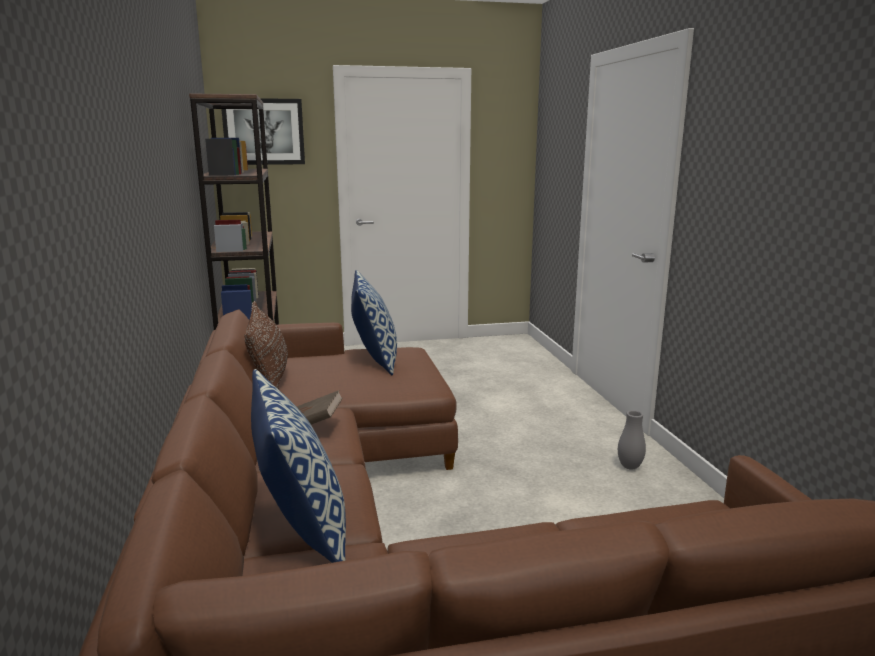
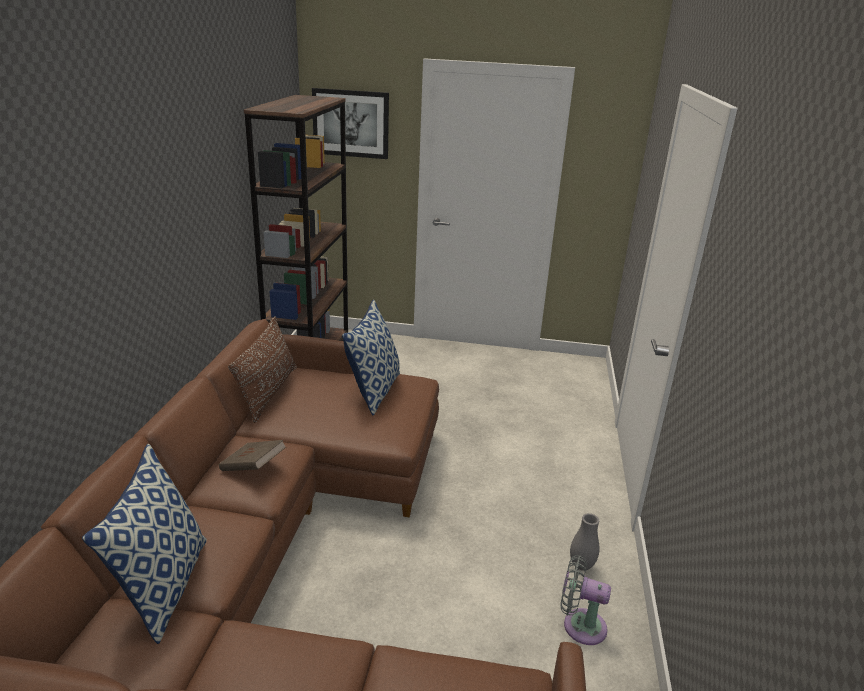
camera: 20 degrees right, 10 degrees up
none -> grey fan [560,555,611,645]

